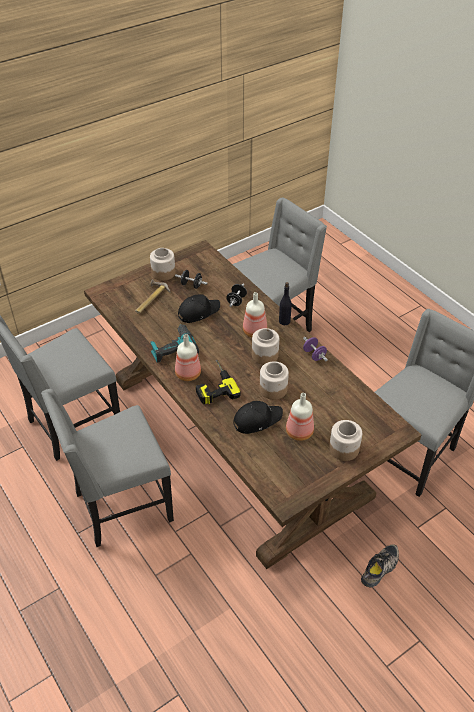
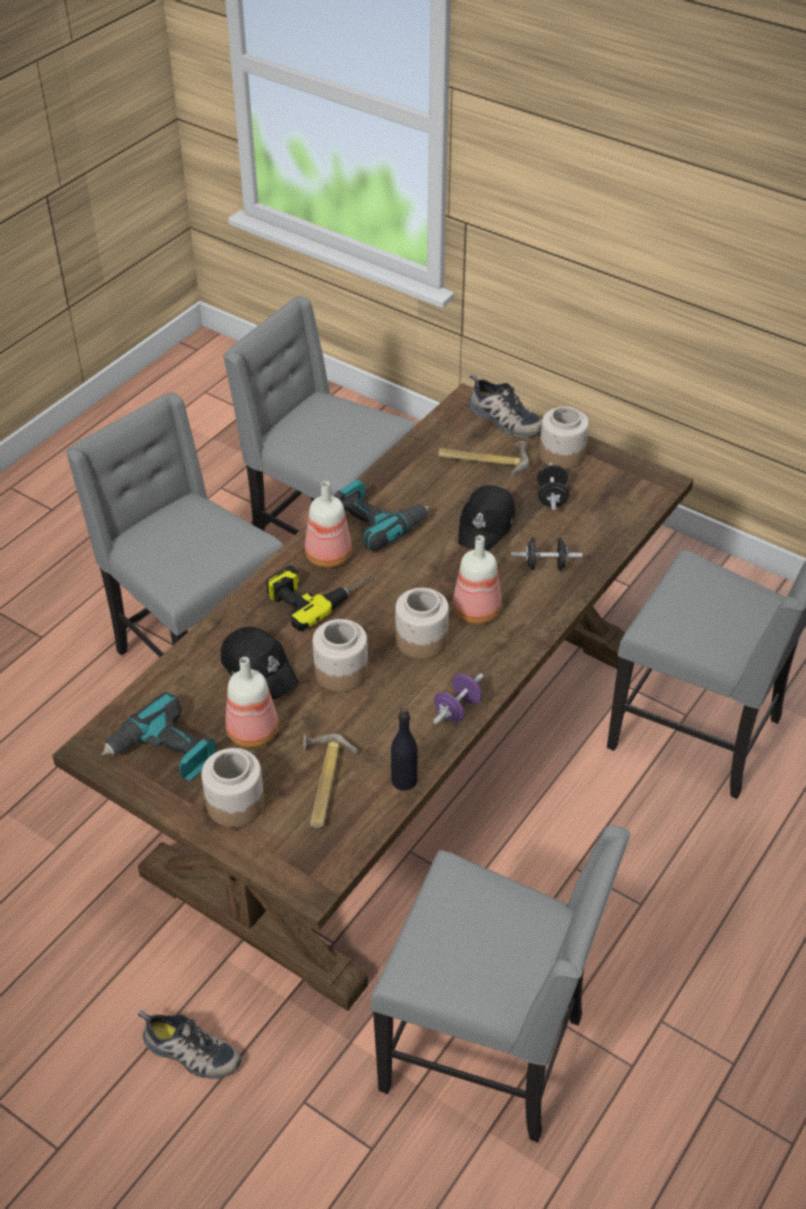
camera: 70 degrees right, 0 degrees up
black cap [178,295,220,323] -> black cap turned 75 degrees clockwise [458,485,515,551]
black bottle [279,282,292,325] -> black bottle moved to [391,706,418,791]
none -> power drill [101,692,216,781]
none -> hammer [303,734,357,828]
none -> shoe [469,374,542,438]

